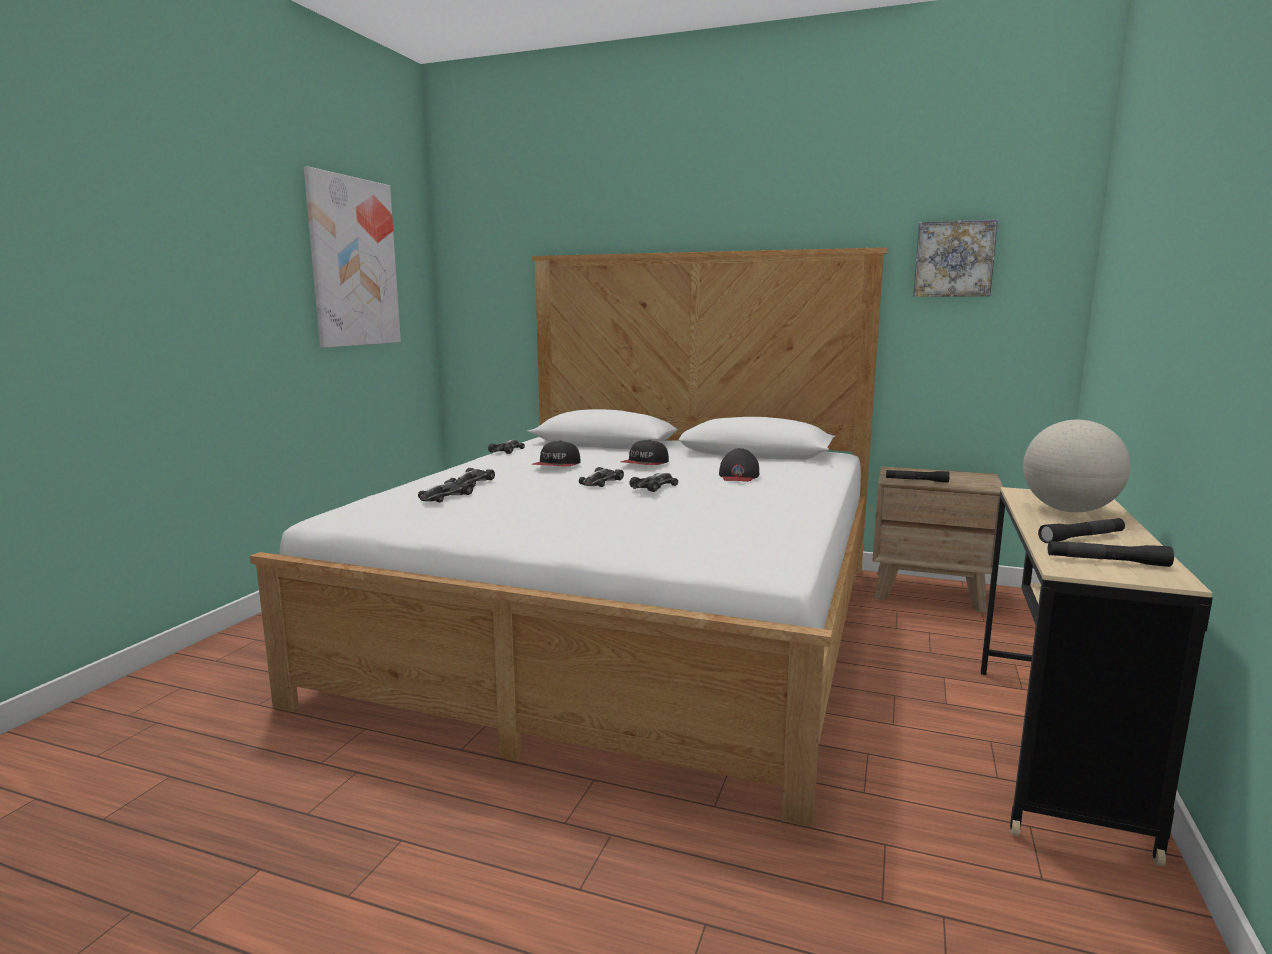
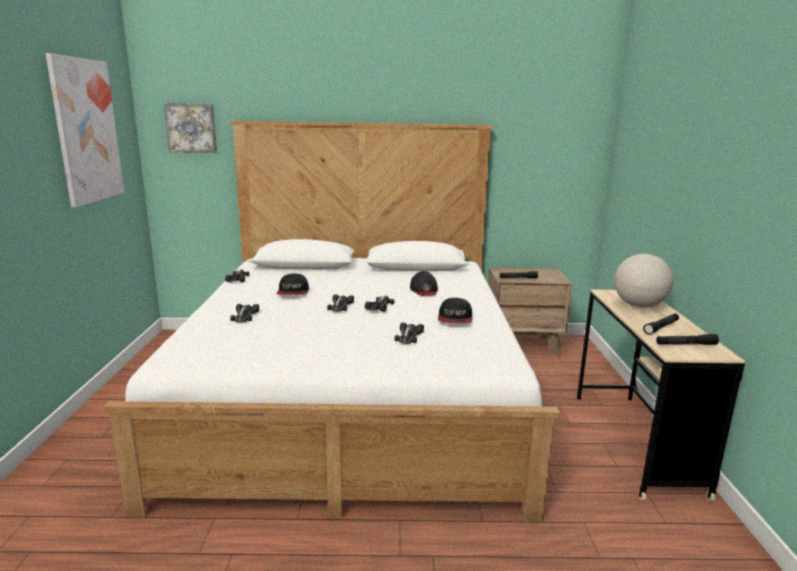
camera: 20 degrees left, 5 degrees up
toy car [418,480,473,502] -> toy car moved to [395,323,424,344]
cap [621,440,669,465] -> cap moved to [438,298,472,323]
picture [913,219,998,297] -> picture moved to [164,103,217,153]

